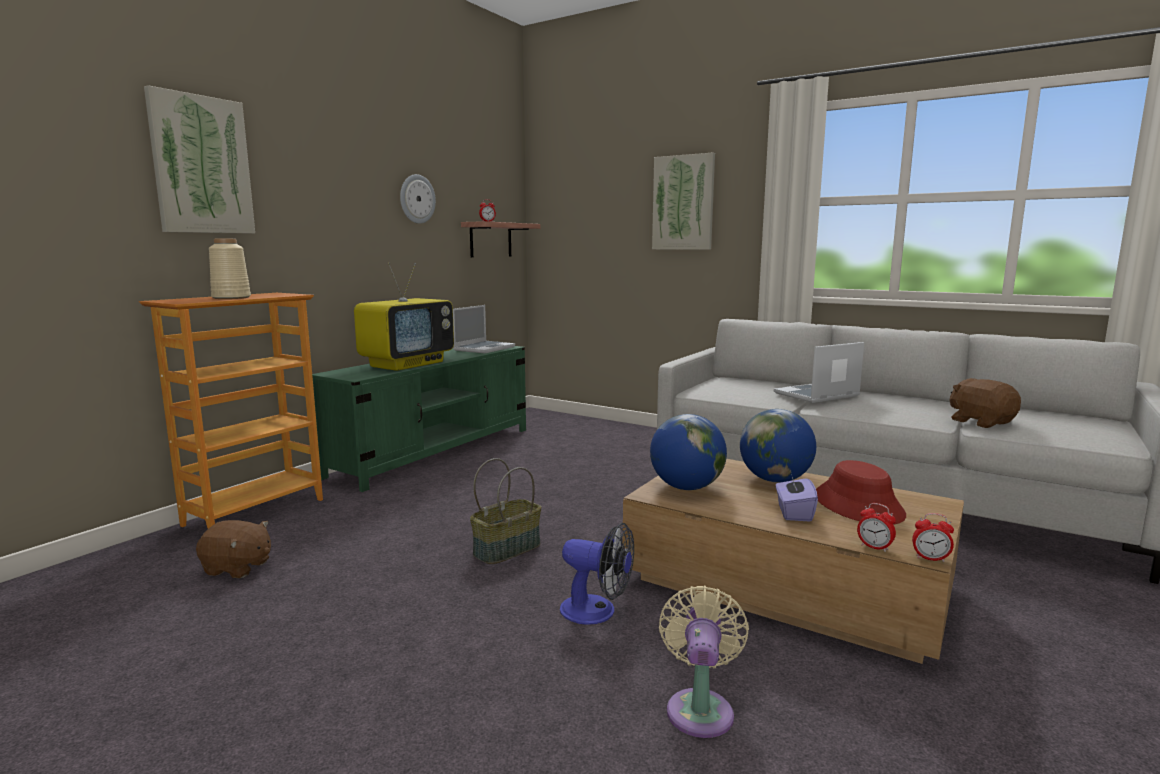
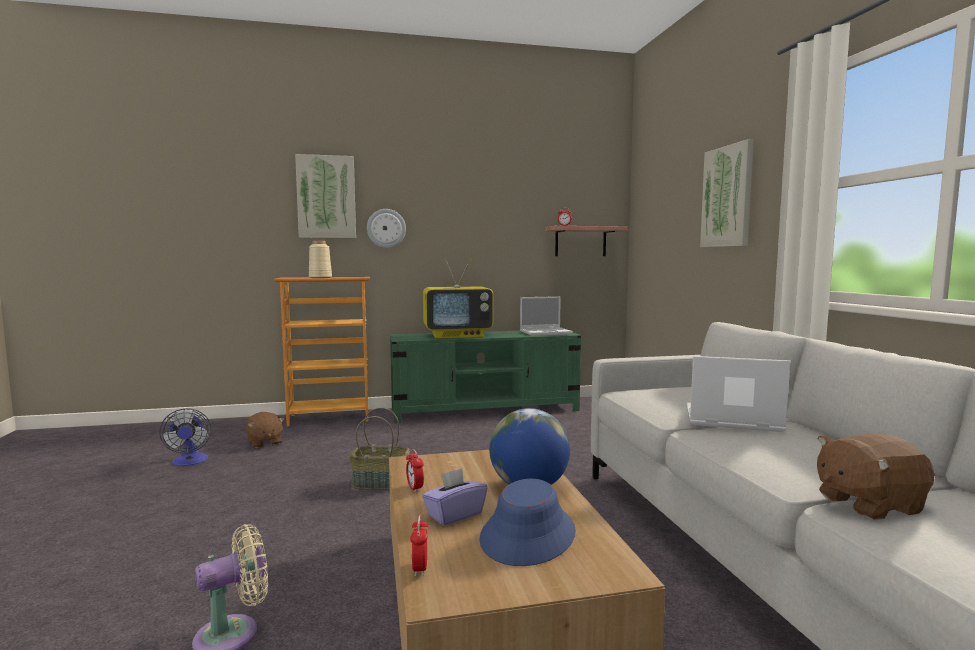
camera: 45 degrees right, 5 degrees down
wall clock [400,174,436,224] -> wall clock moved to [367,209,406,248]
fan [560,523,634,625] -> fan moved to [159,408,212,466]
globe [650,414,727,490] -> none
red hat [816,460,906,525] -> blue hat [479,479,576,566]
alarm clock [912,513,954,562] -> alarm clock moved to [406,449,424,493]
brown plush toy [950,378,1021,428] -> brown plush toy turned 120 degrees counterclockwise [817,433,935,520]

